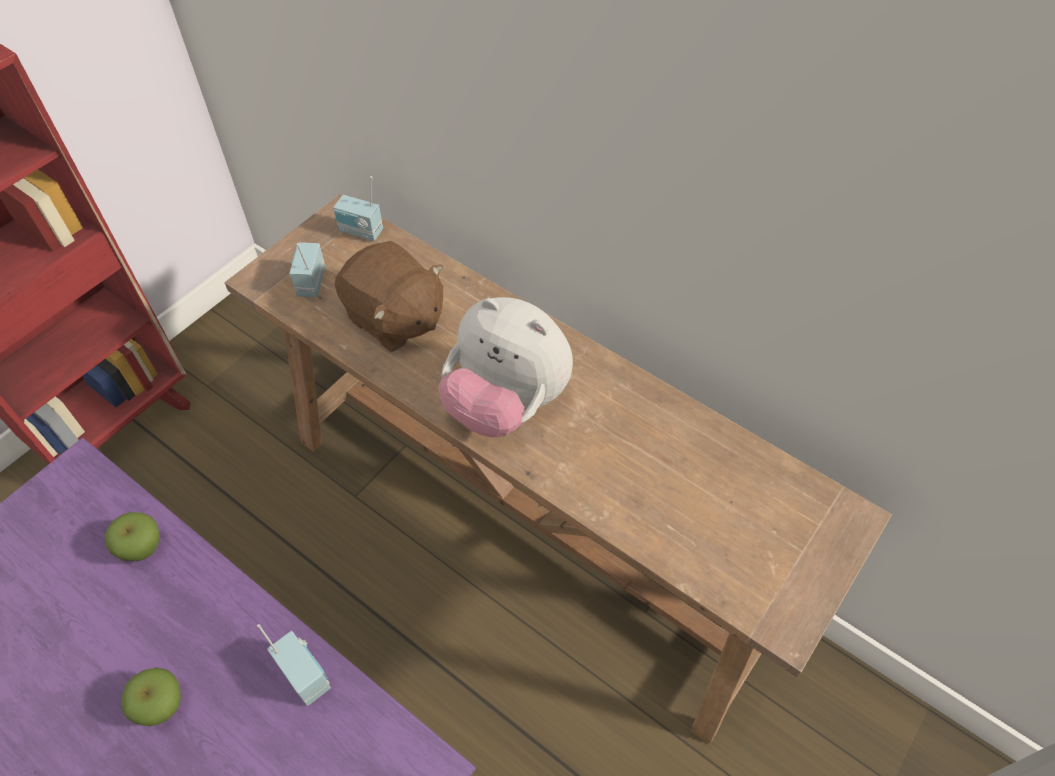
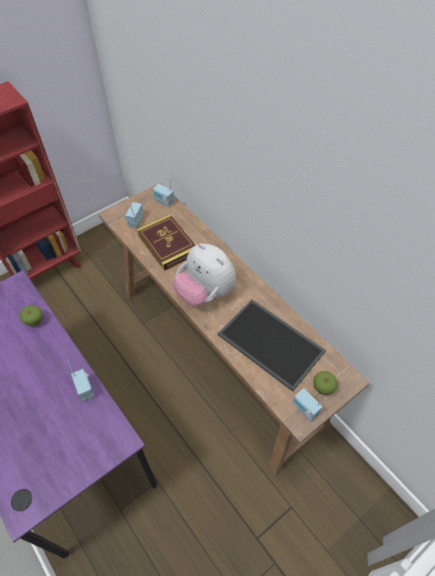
camera: 15 degrees right, 0 degrees up
apple [122,668,181,726] -> apple moved to [313,371,338,395]
brown plush toy [335,241,443,352] -> book [137,215,195,271]
none -> tray [218,299,326,391]
none -> radio [293,388,326,422]

